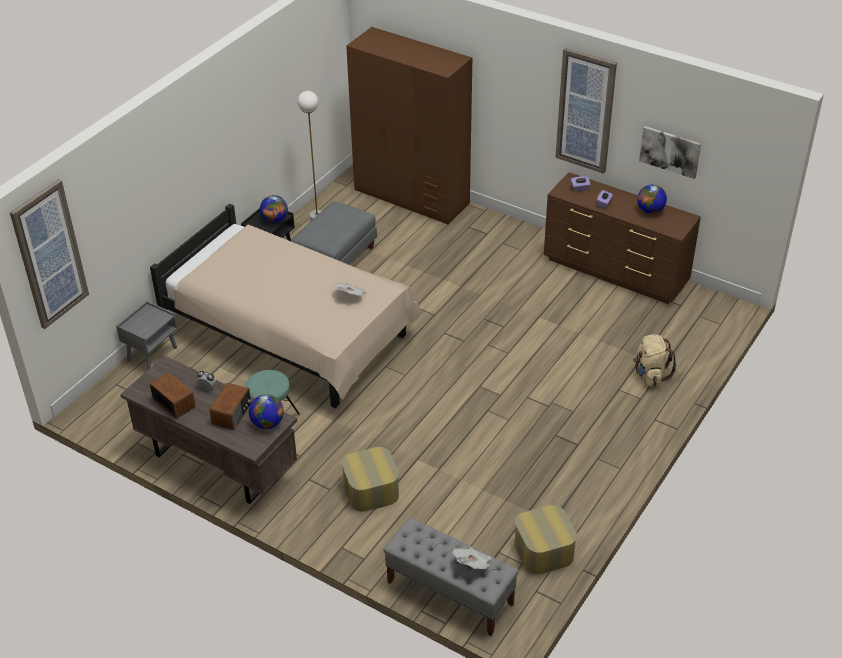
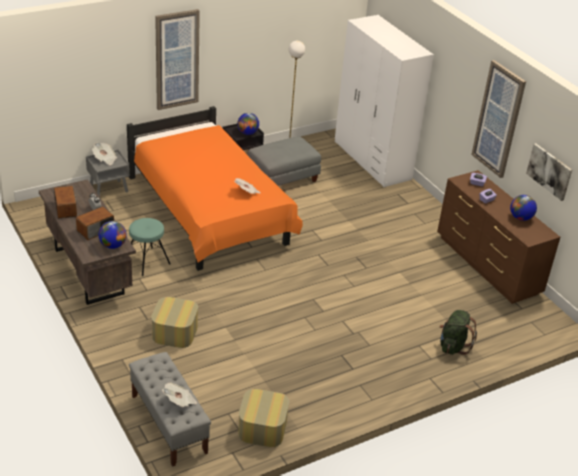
camera: 25 degrees right, 5 degrees down
picture [10,179,89,329] -> picture moved to [155,9,200,110]
beige bed [150,204,420,408] -> orange bed [127,106,303,271]
brown wardrobe [346,27,472,225] -> white wardrobe [335,15,434,187]
beige backpack [633,334,677,386] -> green backpack [440,310,477,355]
none -> newspaper [92,142,117,165]

